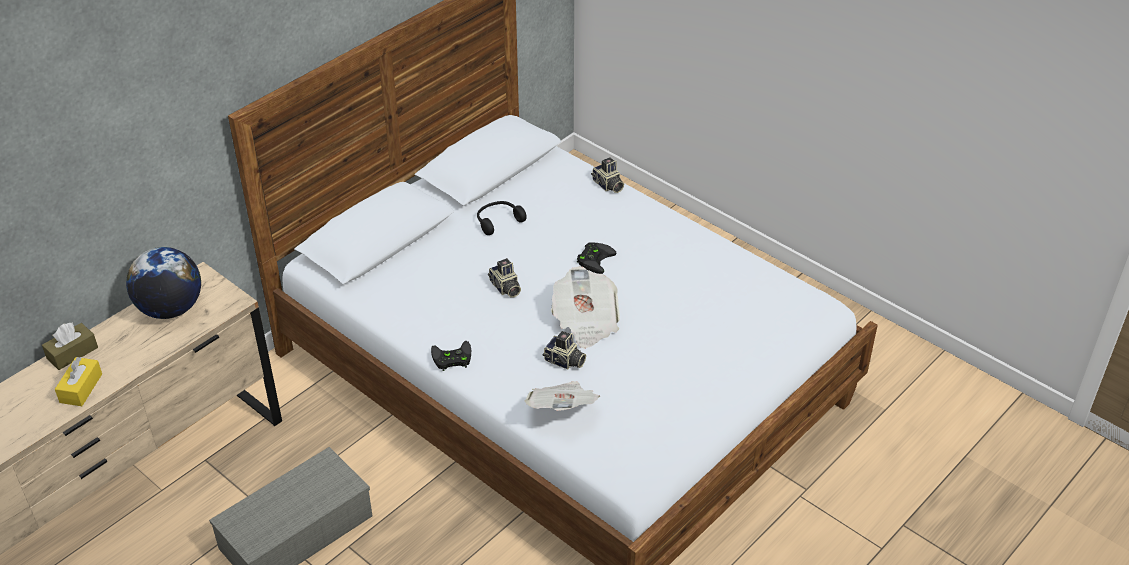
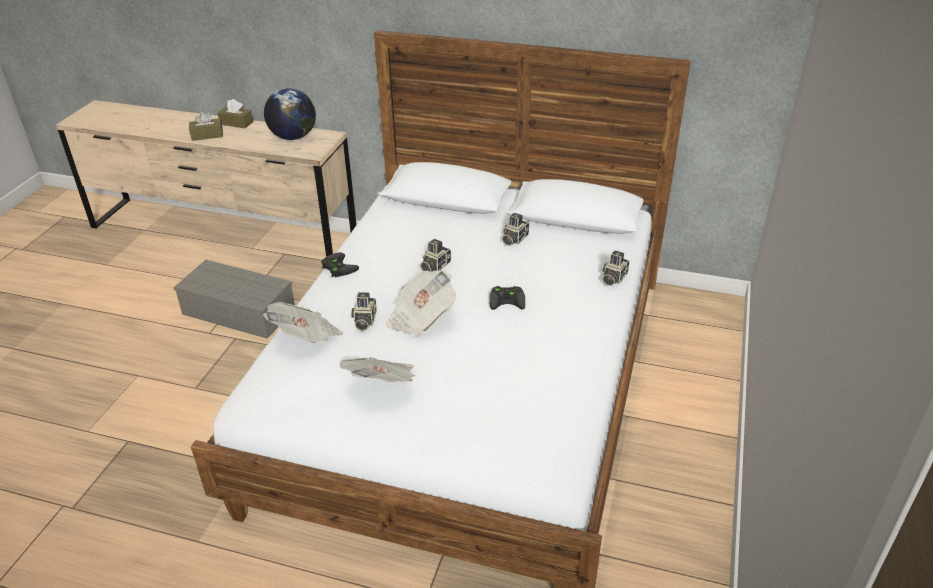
camera: 65 degrees right, 5 degrees down
yellow tissue box [55,357,102,406] -> brown tissue box [189,112,223,141]
black headphones [477,201,527,235] -> camera [502,213,529,246]
none -> newspaper [340,357,415,382]

